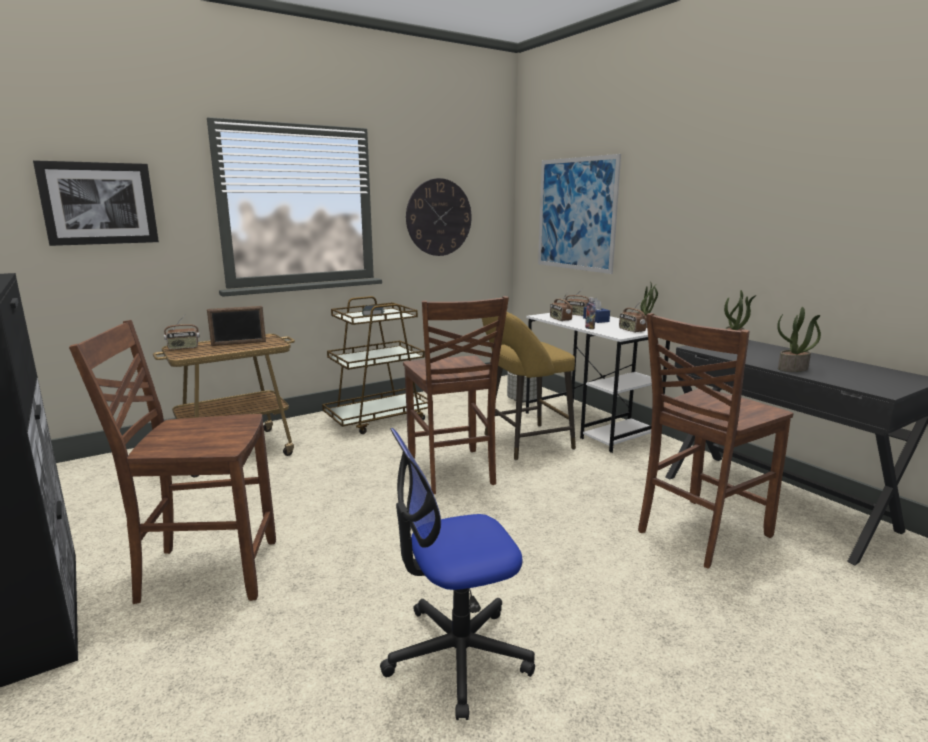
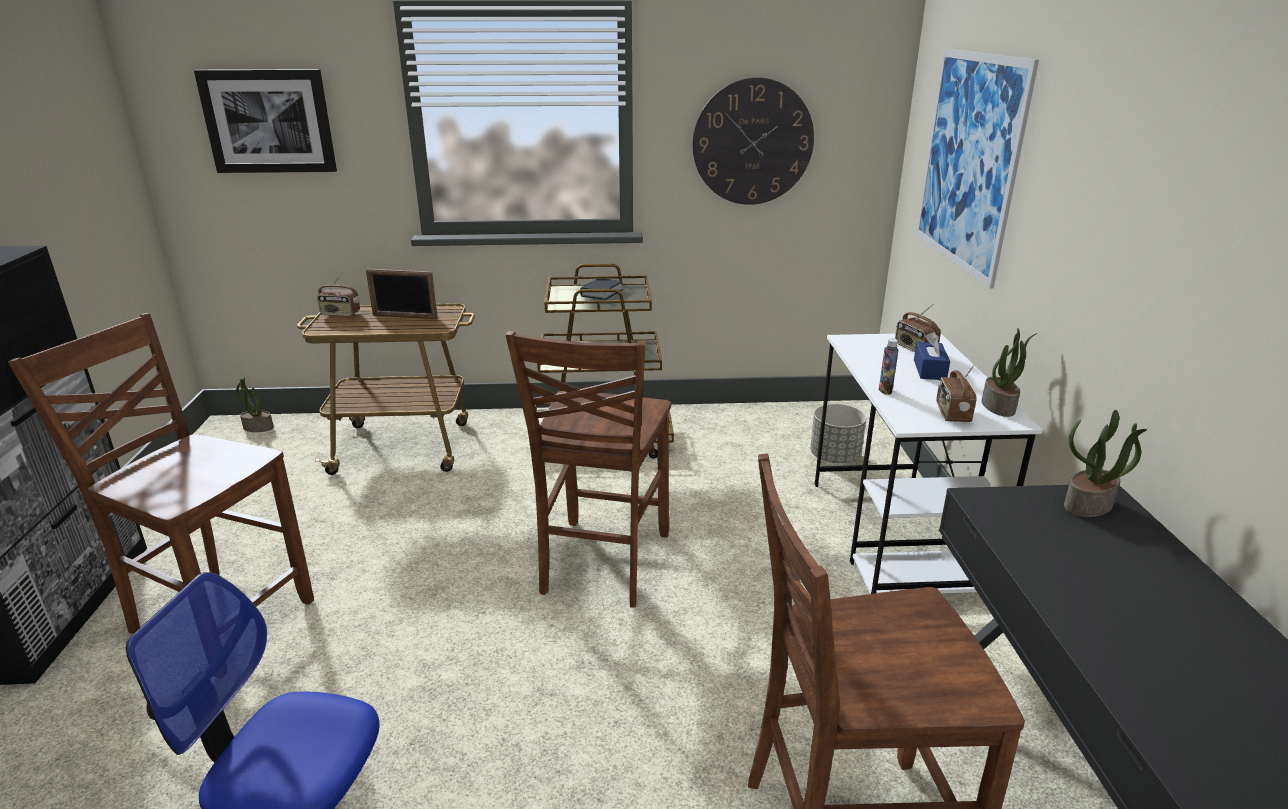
camera: 30 degrees right, 10 degrees up
yellow stool [482,312,576,460] -> none
radio [550,292,573,321] -> none
potted plant [777,307,821,372] -> potted plant moved to [236,377,274,432]

